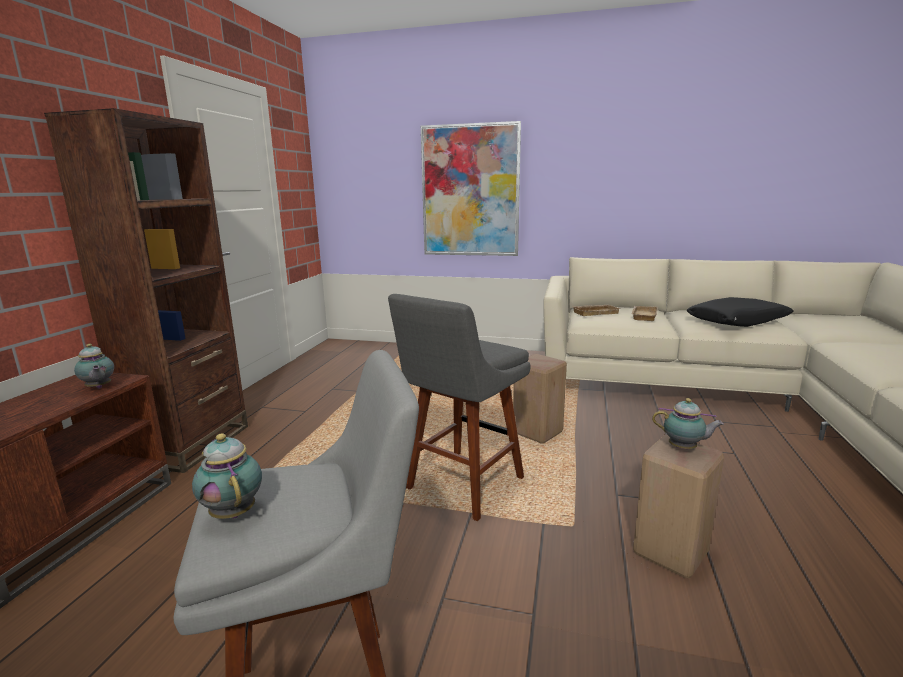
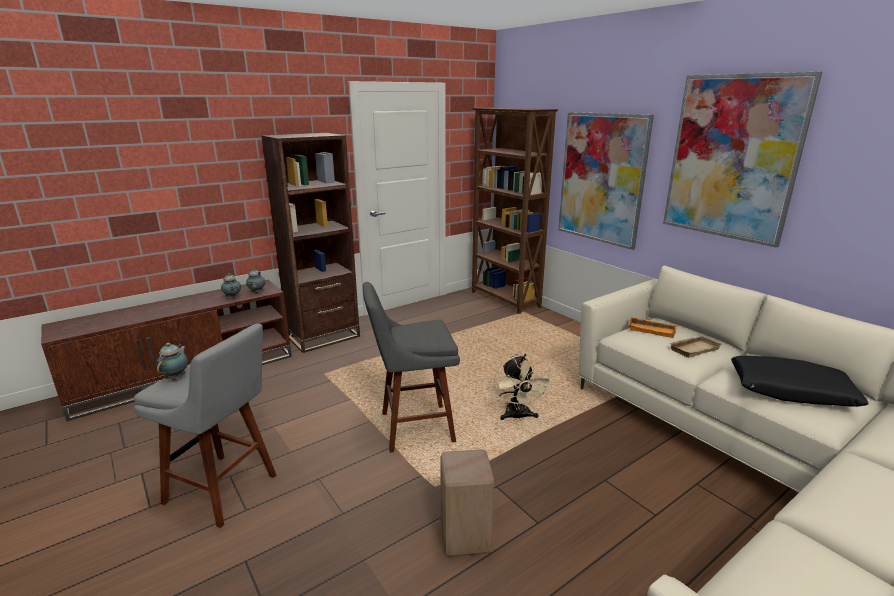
camera: 40 degrees right, 5 degrees up
beige stool [513,354,567,444] -> beige fan [494,354,553,421]
beige tray [571,305,621,316] -> orange tray [628,317,677,338]
teapot [652,398,724,449] -> teapot moved to [221,273,241,299]
none -> brown bookcase [472,107,558,314]
none -> picture [663,72,822,248]

